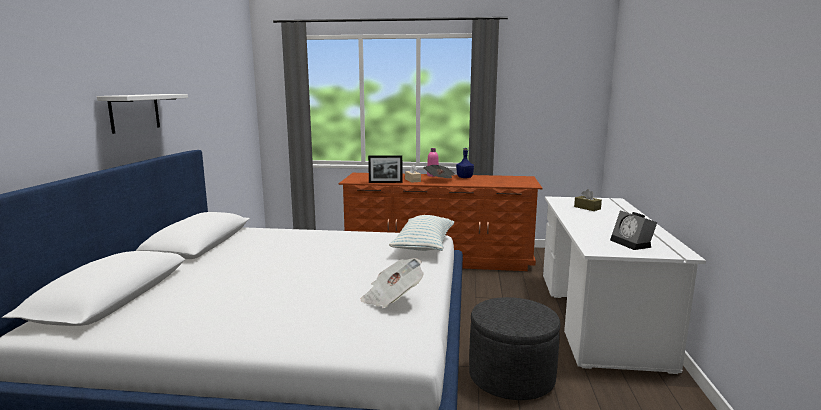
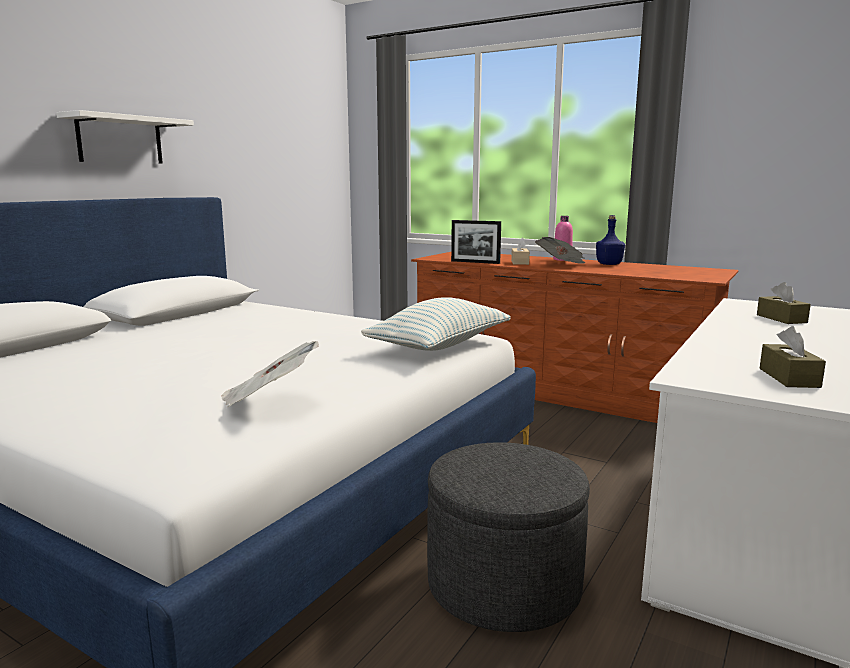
camera: 25 degrees right, 0 degrees up
alarm clock [610,210,657,250] -> brown tissue box [760,326,826,388]

